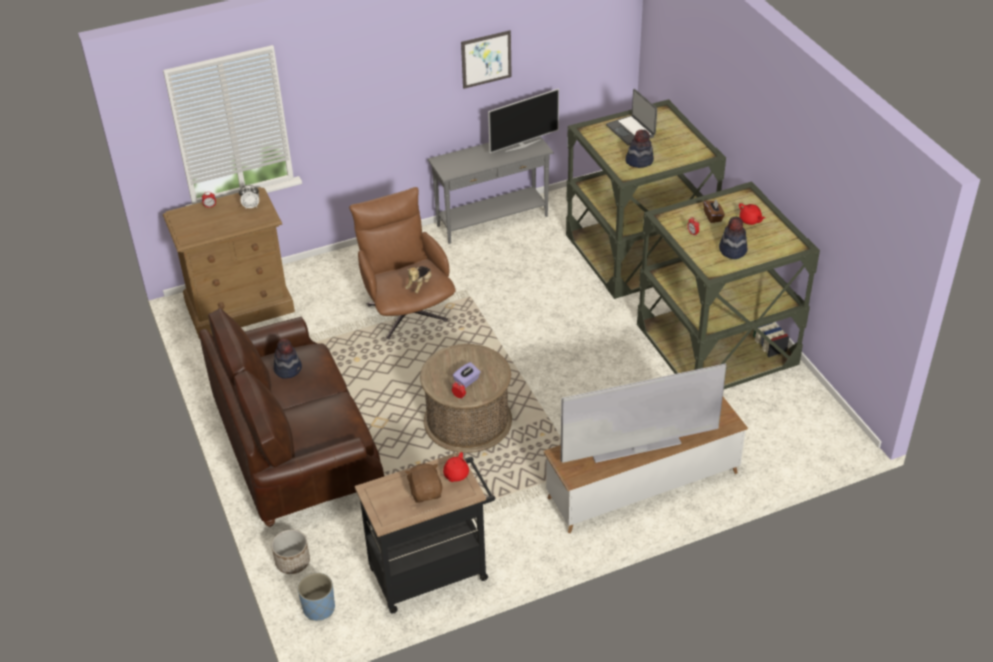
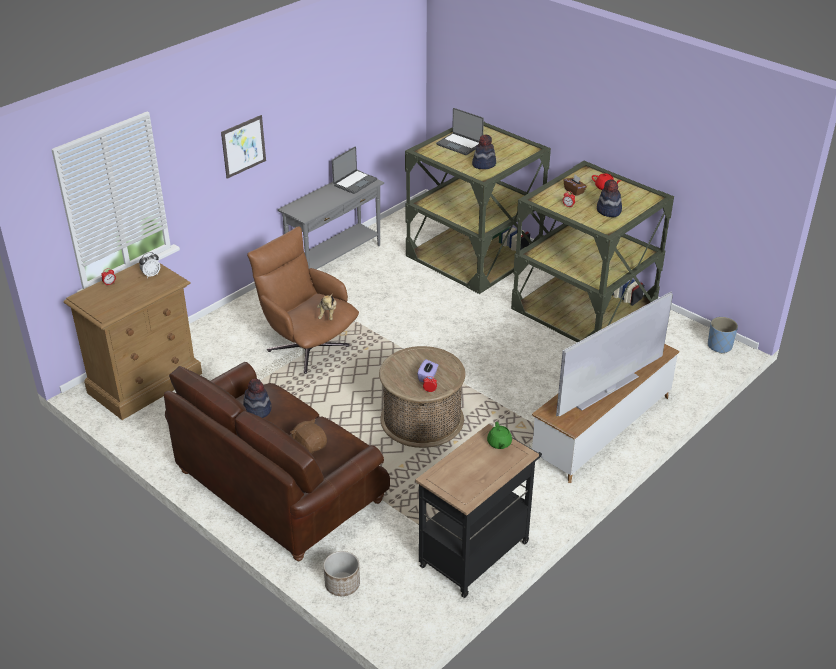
camera: 25 degrees left, 5 degrees down
blue planter [298,573,335,621] -> blue planter moved to [708,317,738,354]
brown plush toy [405,463,442,503] -> brown plush toy moved to [290,419,327,454]
red teapot [443,452,469,482] -> green teapot [487,422,512,449]
picture [461,30,512,89] -> picture moved to [221,115,266,179]
television [488,88,559,153] -> laptop [332,147,377,194]

